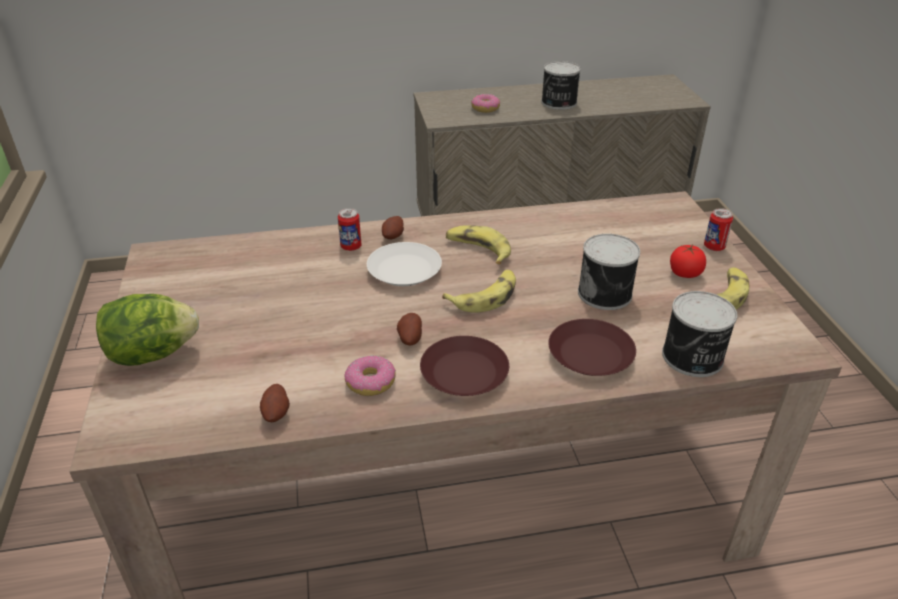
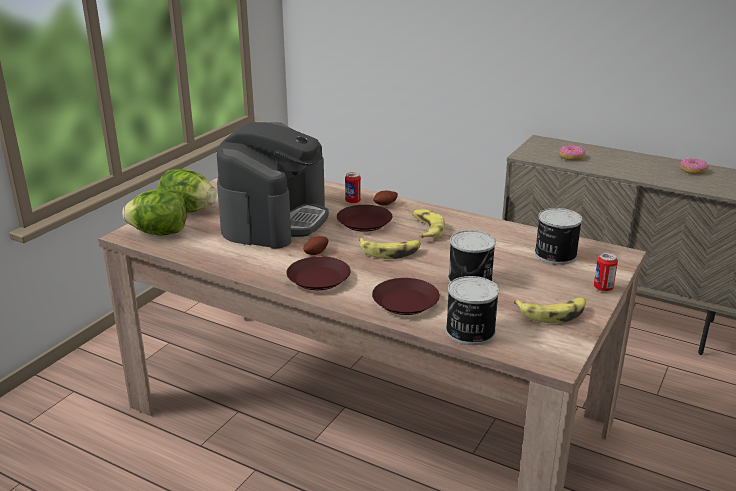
camera: 40 degrees right, 10 degrees down
potato [260,384,290,422] -> none
donut [344,356,396,396] -> donut moved to [680,158,709,174]
white plate [367,242,442,286] -> brown plate [337,205,392,232]
can [541,61,581,110] -> can moved to [535,208,582,264]
tomato [670,245,706,278] -> none
none -> lettuce [122,189,187,236]
none -> coffee machine [217,122,329,249]

